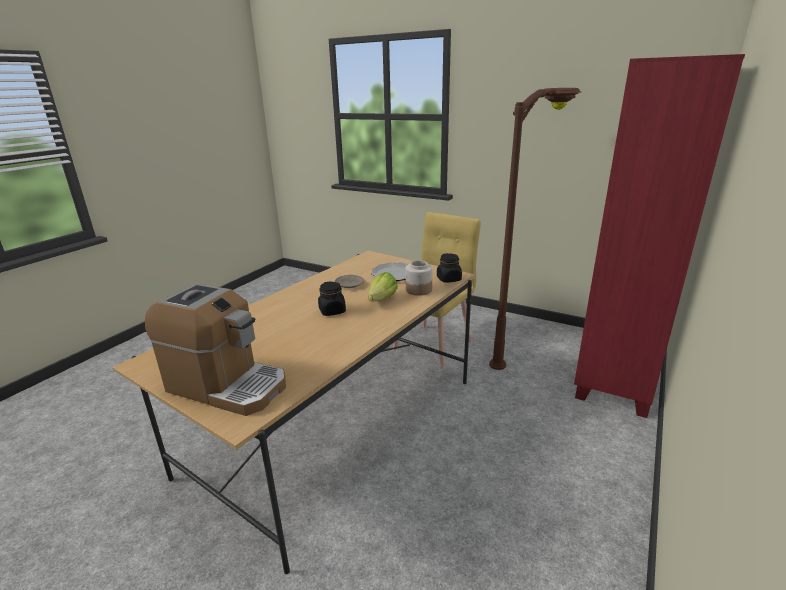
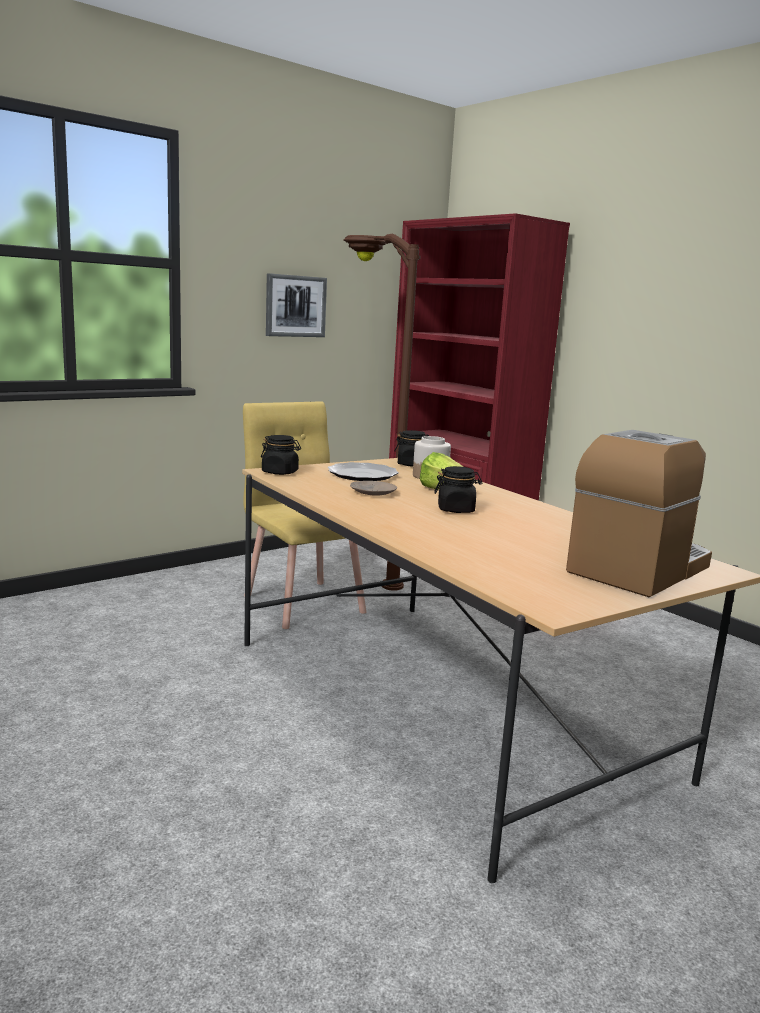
camera: 70 degrees left, 10 degrees down
none -> black jar [261,435,301,475]
none -> picture [266,273,327,337]

